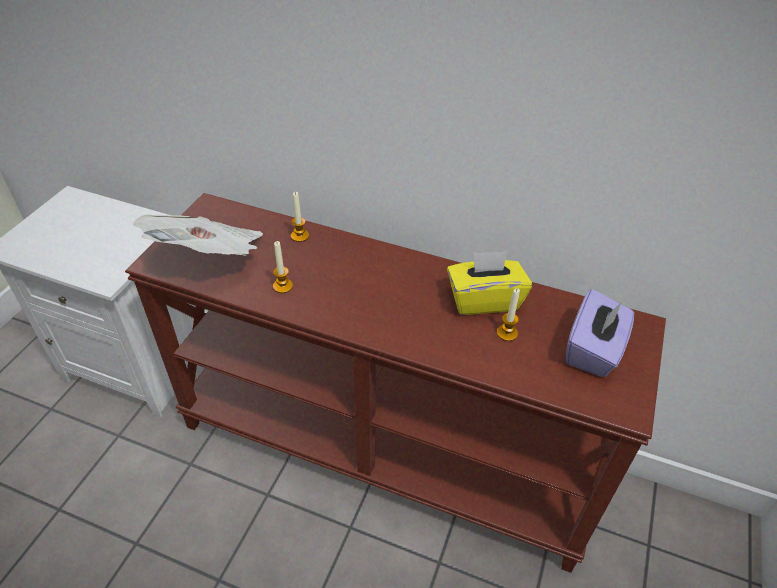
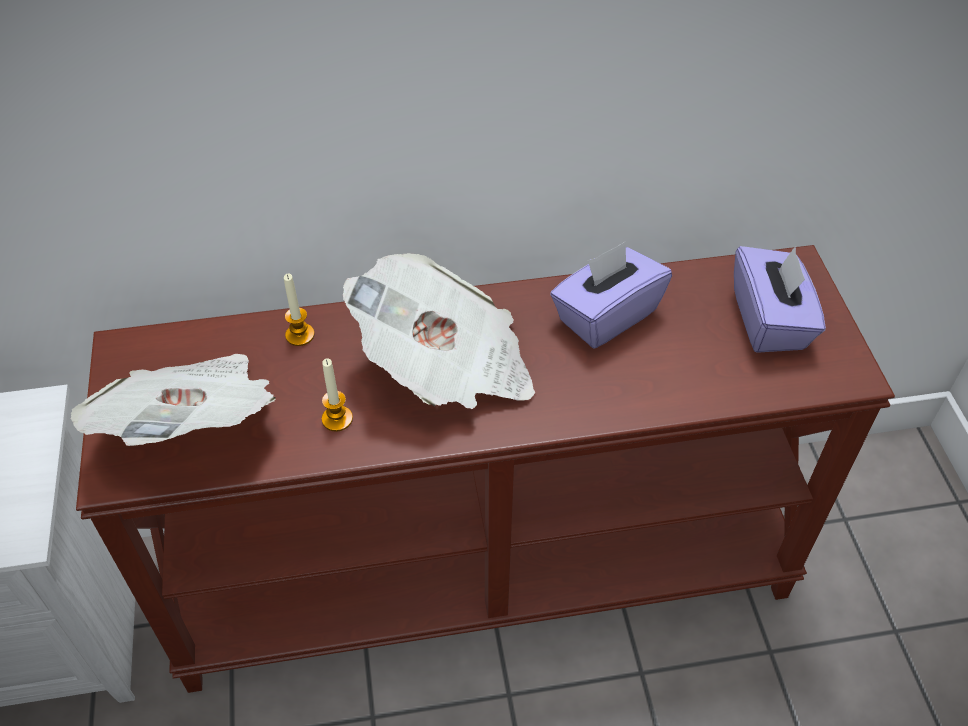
camera: 30 degrees left, 5 degrees up
yellow tissue box [447,251,532,315] -> purple tissue box [550,242,672,348]
candle [497,288,520,341] -> none
none -> newspaper [343,253,535,409]

